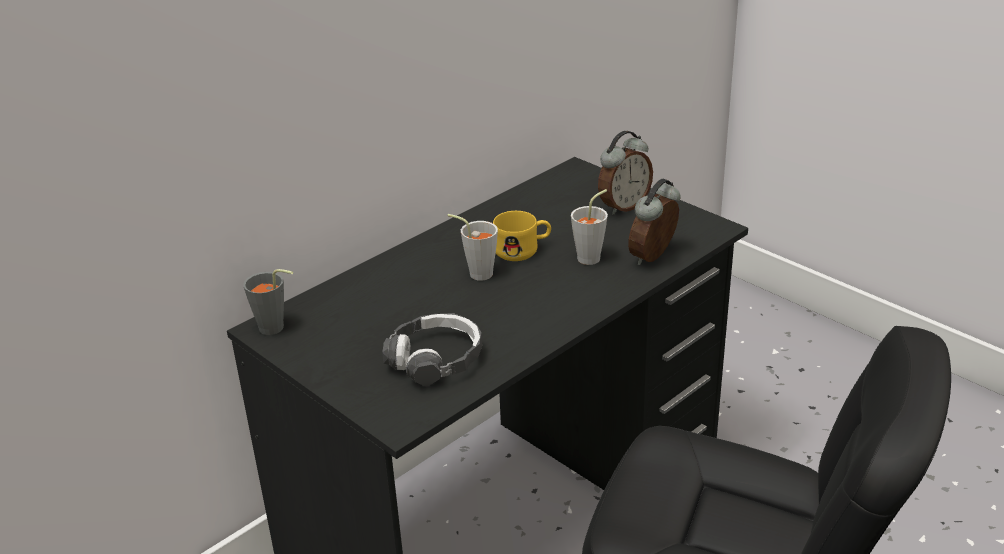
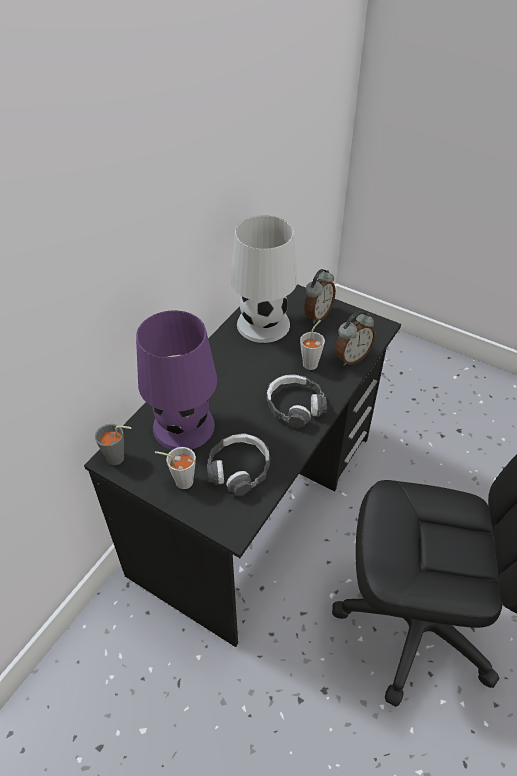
camera: 15 degrees left, 15 degrees up
grey cup [448,214,498,281] -> grey cup moved to [155,447,196,489]
yellow mug [493,211,551,261] -> none
alarm clock [628,179,681,265] -> alarm clock turned 150 degrees counterclockwise [335,311,376,366]
none -> purple table lamp [136,310,217,450]
none -> white table lamp [230,215,297,343]
none -> headphones [266,374,327,428]

